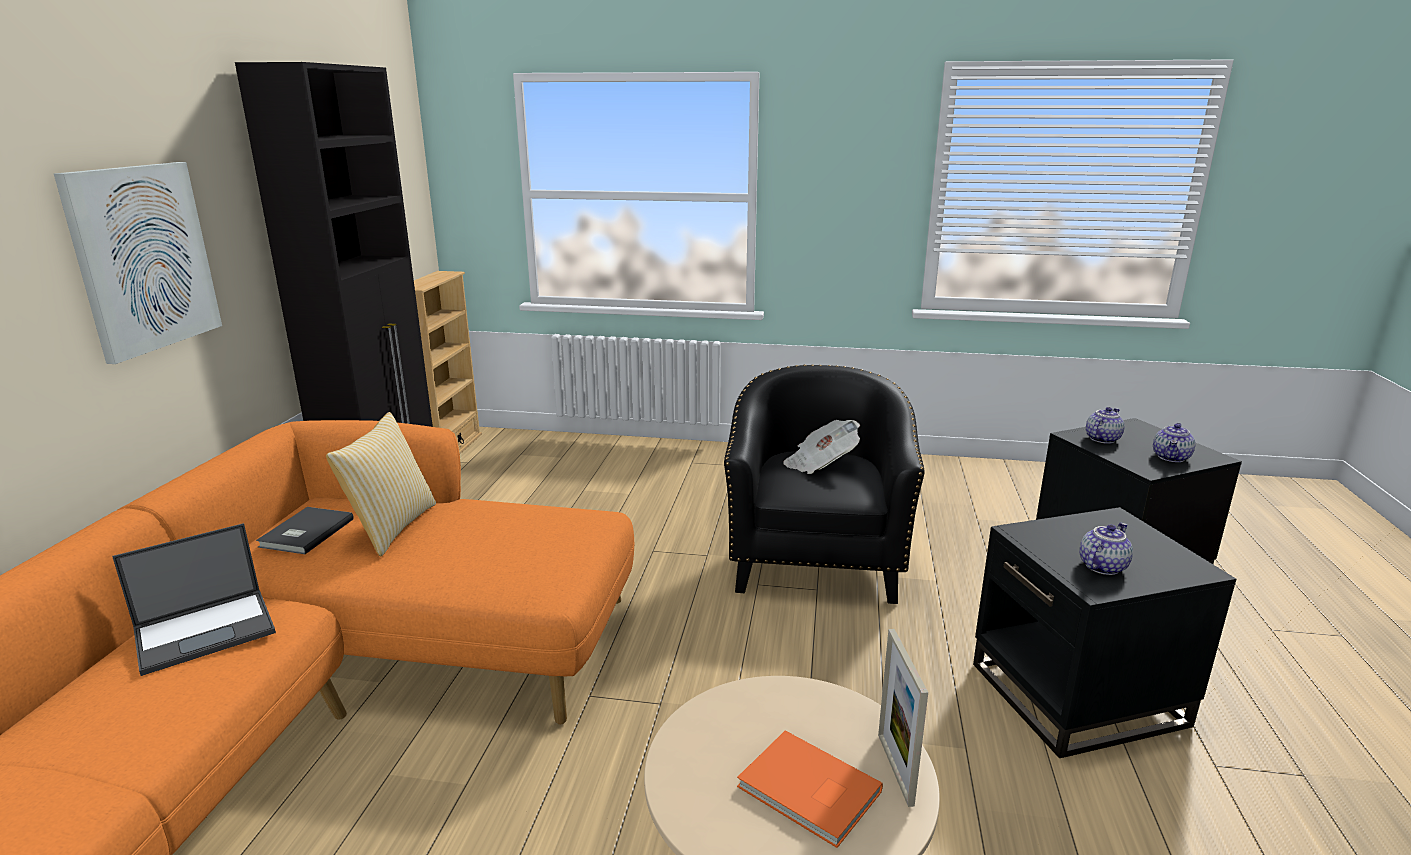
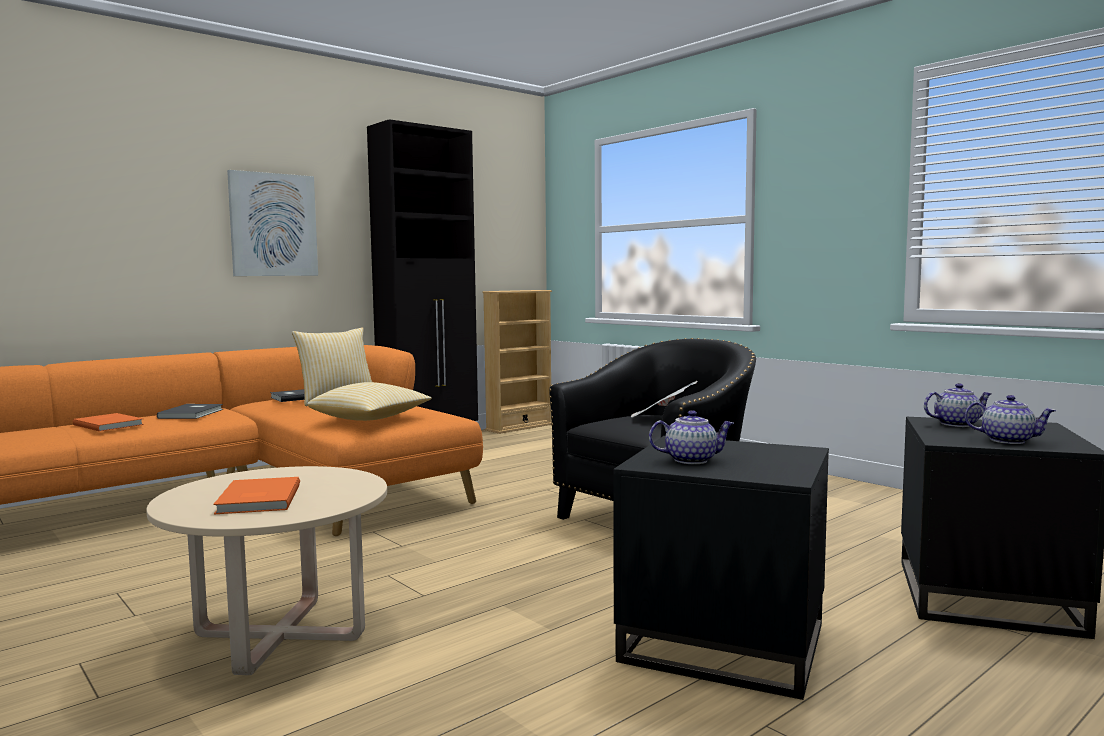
camera: 40 degrees right, 15 degrees down
laptop [112,523,276,676] -> grey book [157,404,223,419]
picture frame [878,629,928,807] -> none
teapot [1153,423,1195,462] -> teapot turned 135 degrees counterclockwise [965,395,1056,444]
none -> orange book [73,413,144,432]
none -> pillow [307,382,432,421]

